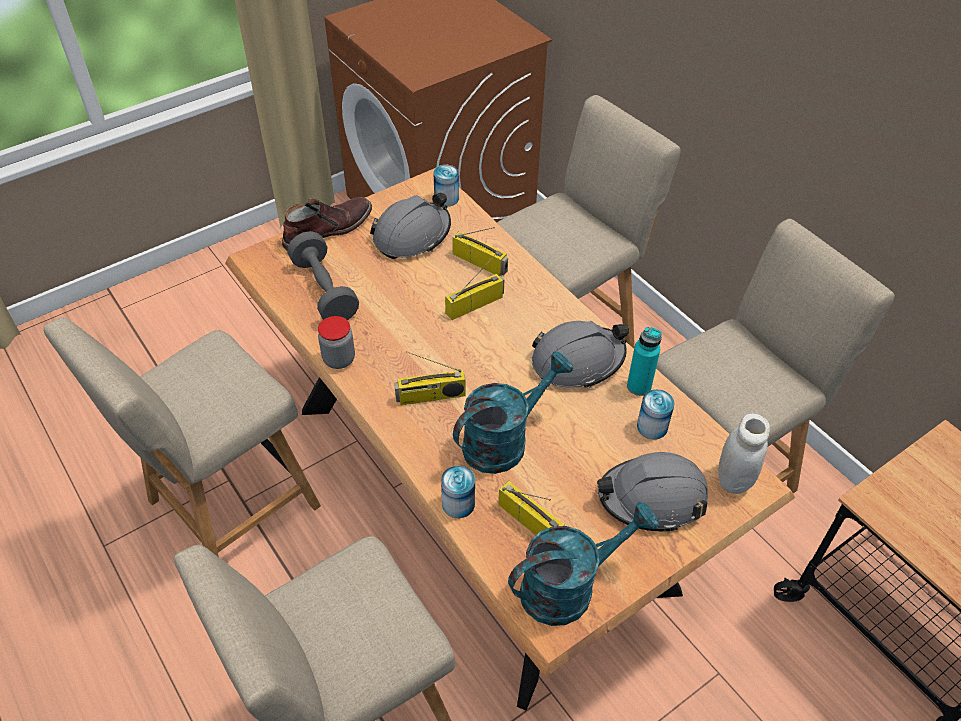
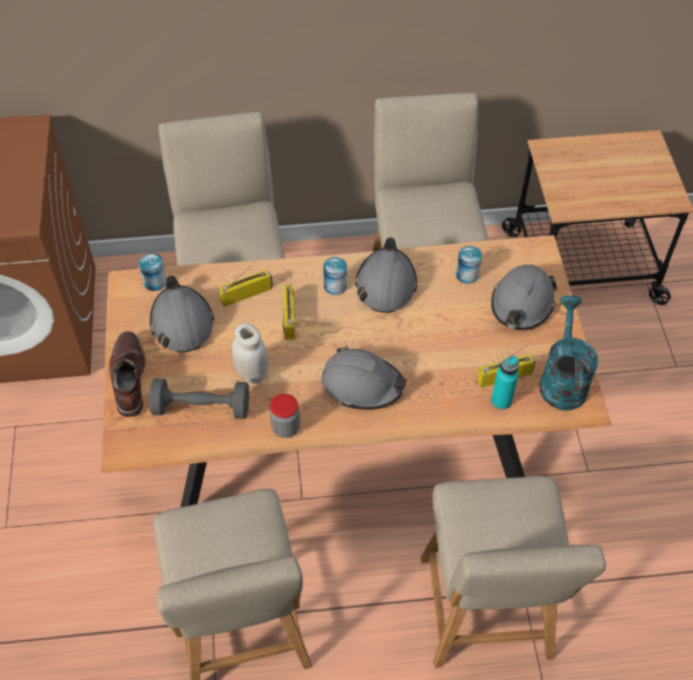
camera: 60 degrees left, 5 degrees up
radio [394,351,466,405] -> grey hard hat [322,346,407,410]
can [441,466,475,518] -> can moved to [323,257,347,295]
turquoise watering can [453,351,573,474] -> none
turquoise bottle [627,327,662,396] -> turquoise bottle moved to [491,356,519,410]
white jar [719,414,770,494] -> white jar moved to [232,323,269,384]

